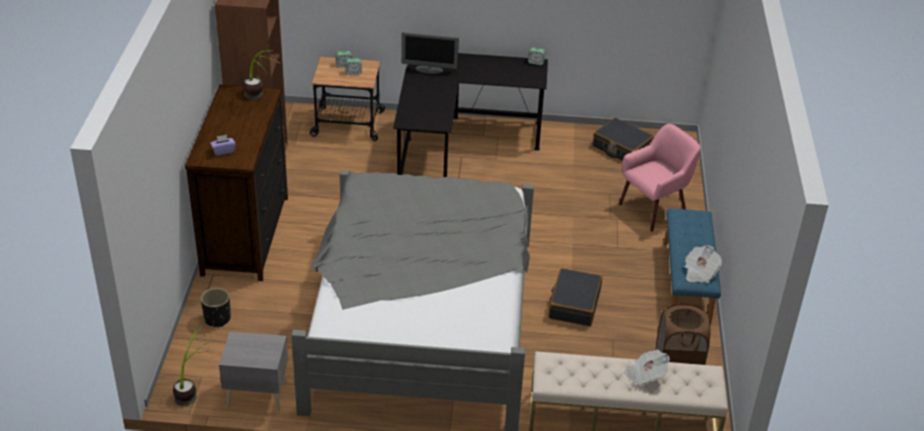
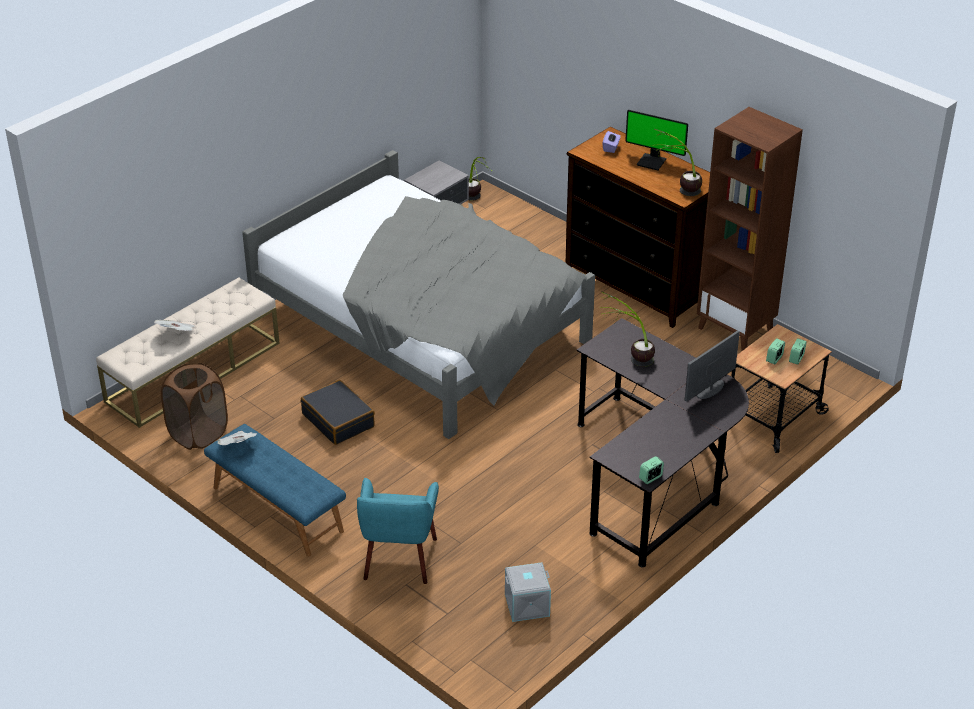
camera: 130 degrees right, 0 degrees up
black planter [201,288,231,327] -> none
black suitcase [593,118,654,161] -> grey storage box [505,562,551,622]
pink armchair [619,124,700,232] -> turquoise armchair [357,478,439,584]
none -> potted plant [600,292,655,367]
none -> monitor [625,110,688,171]

